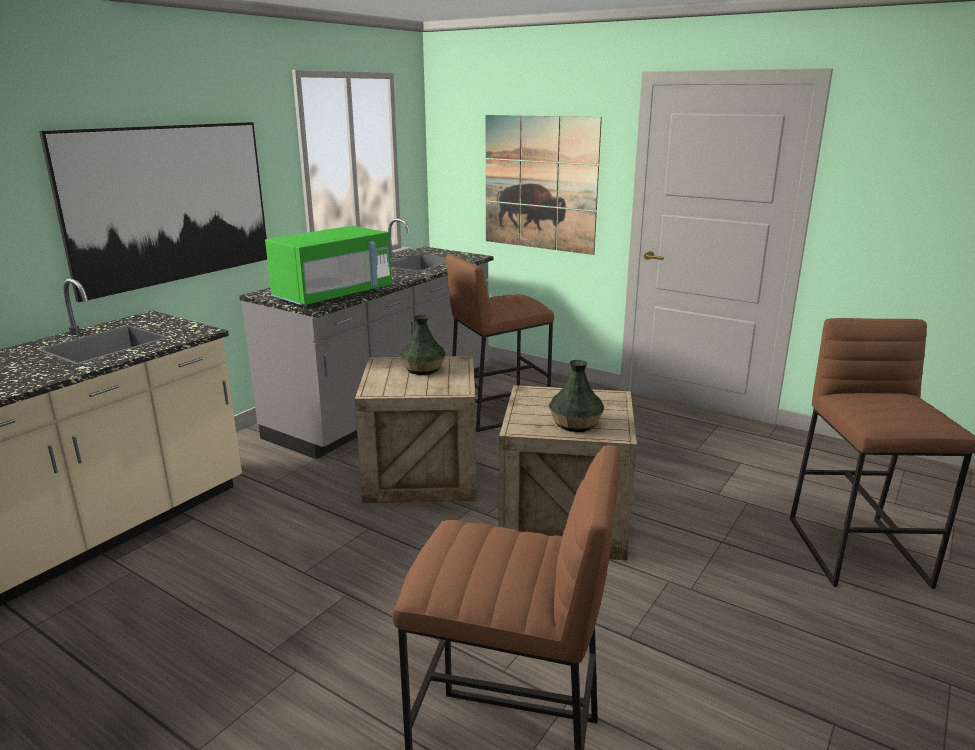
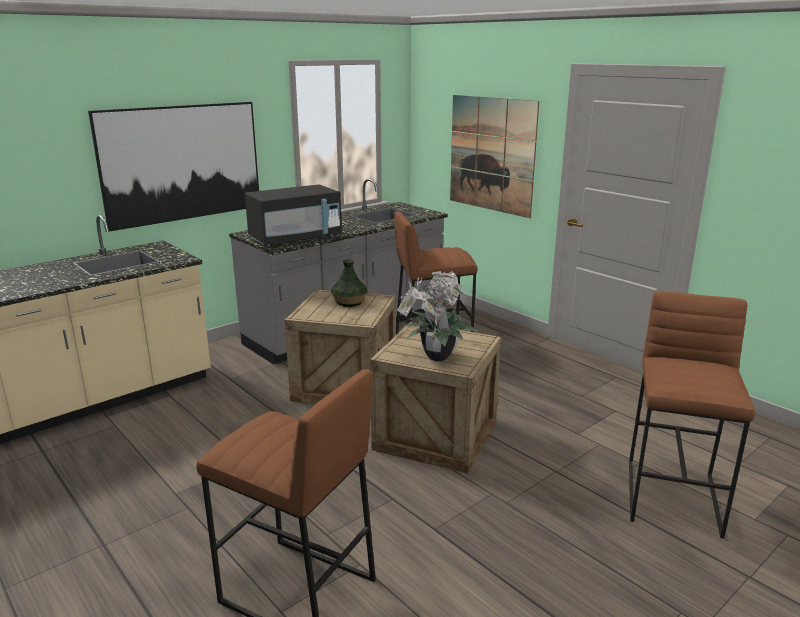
camera: 15 degrees right, 0 degrees up
green microwave [265,226,392,307] -> black microwave [245,184,342,246]
vase [549,360,604,432] -> potted plant [397,271,477,361]

